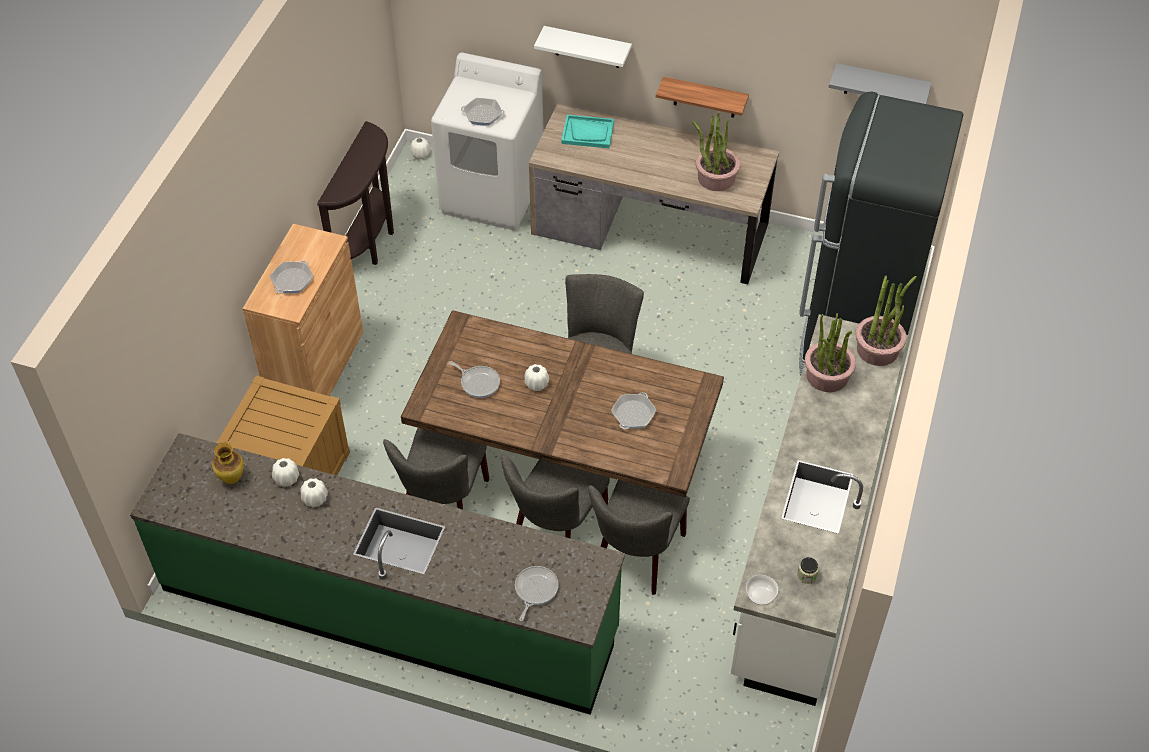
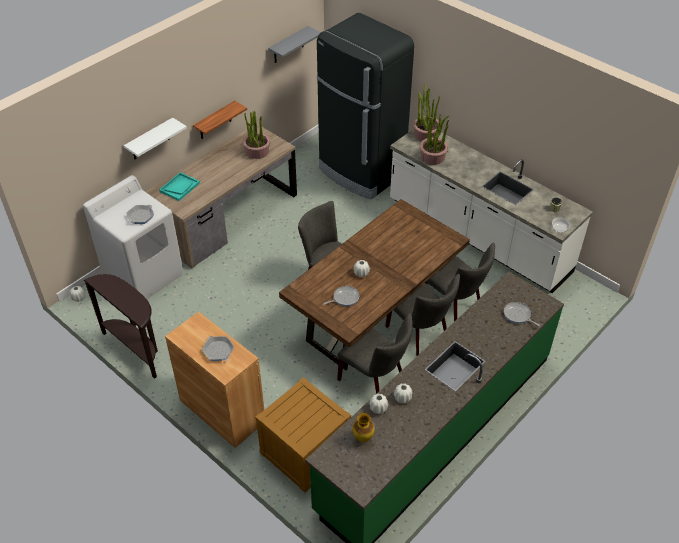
camera: 65 degrees left, 5 degrees down
frying pan [611,392,656,429] -> none

